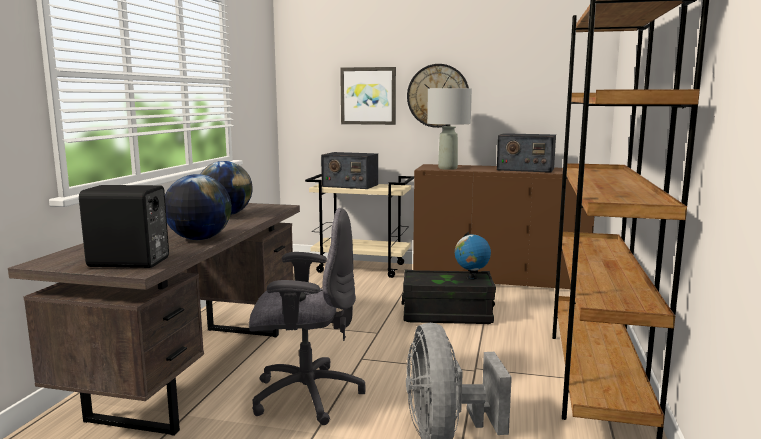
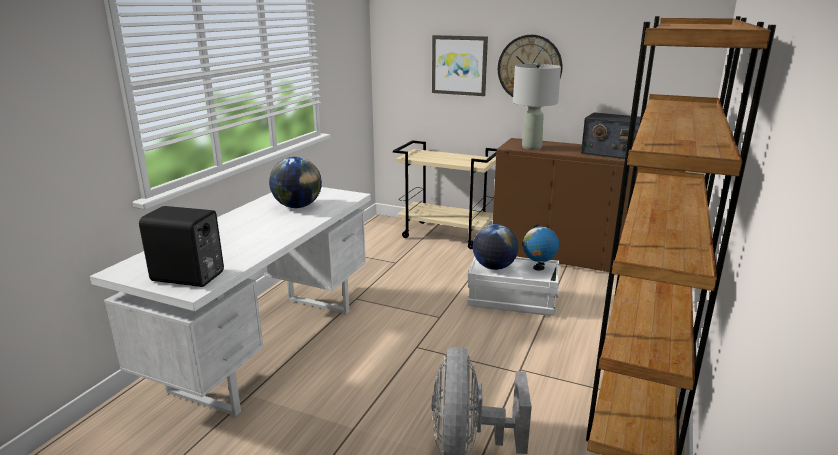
camera: 10 degrees right, 10 degrees up
brown desk [8,203,300,436] -> white desk [90,187,371,417]
globe [165,174,232,240] -> globe moved to [473,224,519,270]
grey office chair [249,208,366,425] -> none
radio [321,152,378,189] -> none
black storage box [402,270,496,324] -> white storage box [467,256,559,316]

